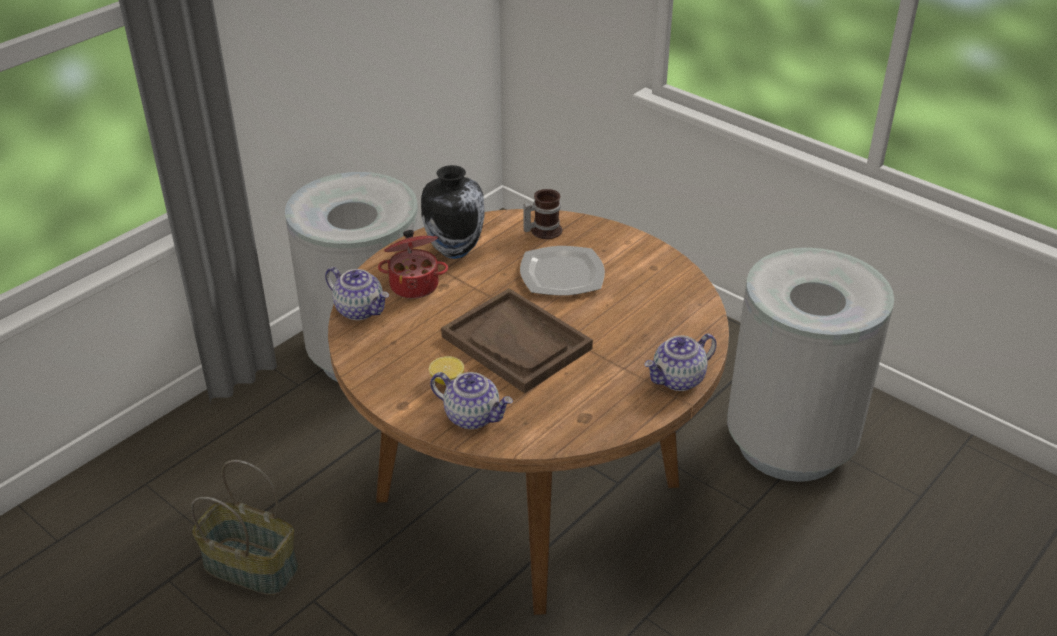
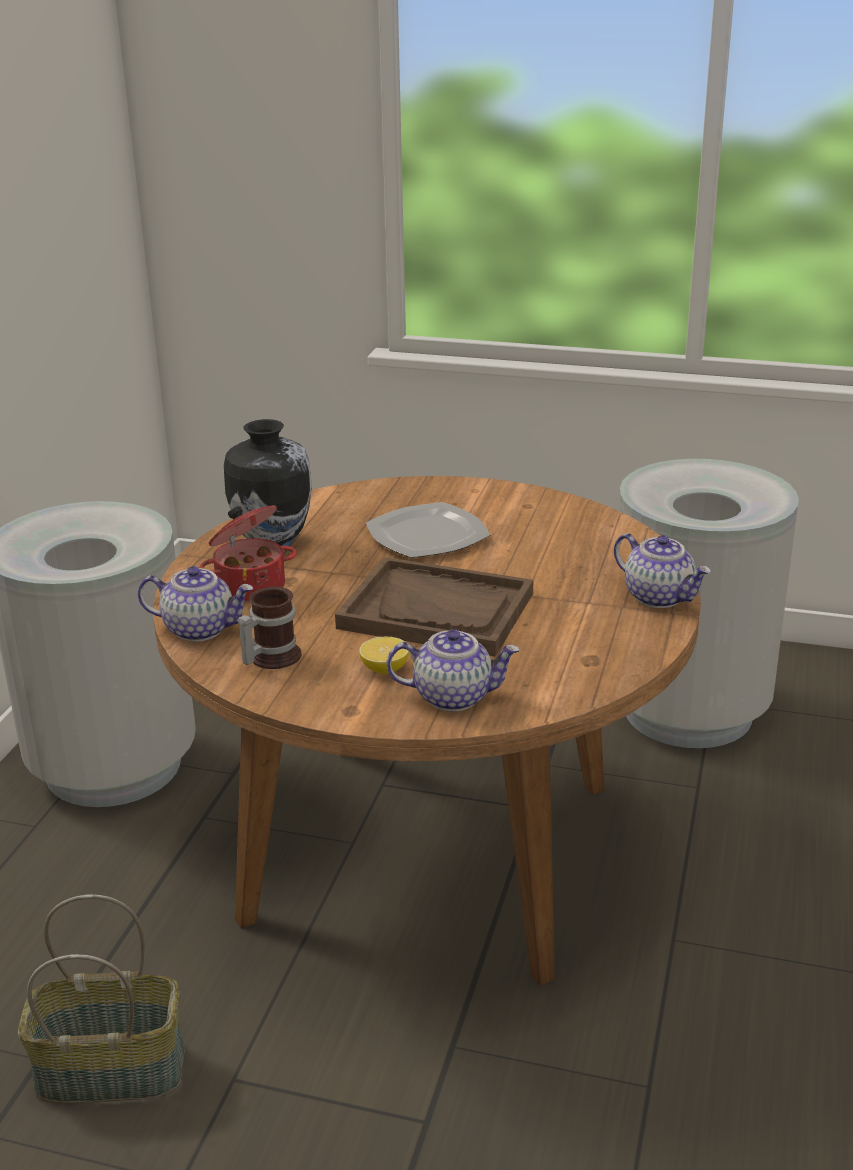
camera: 25 degrees left, 10 degrees down
mug [523,189,562,239] -> mug moved to [238,587,302,669]
teapot [644,334,717,391] -> teapot turned 75 degrees counterclockwise [614,533,711,608]

